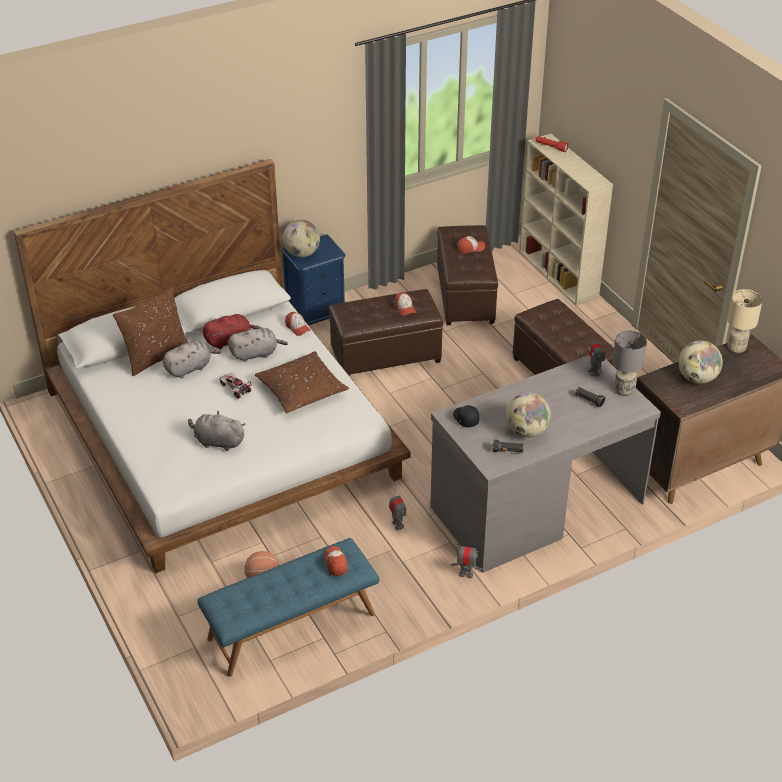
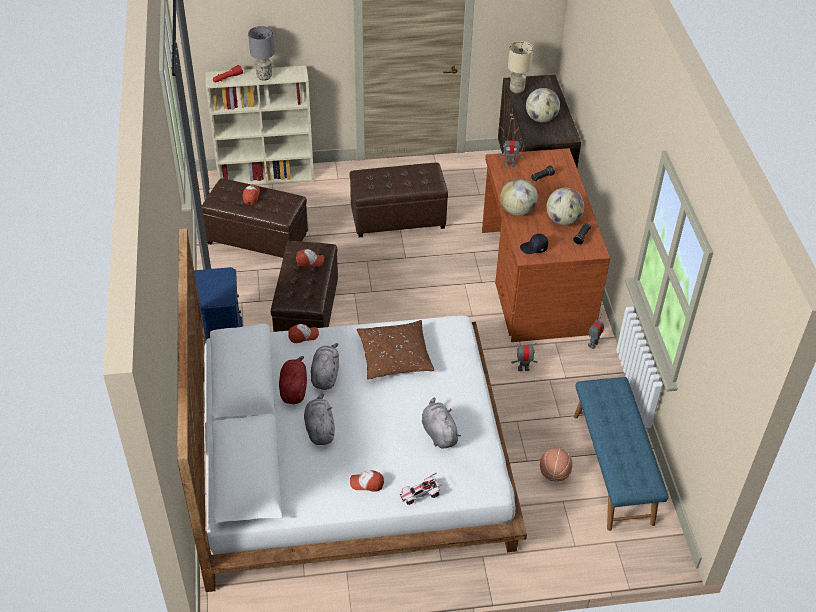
camera: 70 degrees left, 5 degrees up
brown pillow [113,288,188,376] -> none
grey plush toy [188,411,245,451] -> grey plush toy turned 120 degrees clockwise [422,397,461,449]
toy car [219,373,252,399] -> toy car moved to [400,473,442,505]
globe [283,220,320,257] -> globe moved to [500,178,538,216]
cap [324,546,348,576] -> cap moved to [350,470,384,492]
grey desk [430,355,661,573] -> brown desk [482,148,610,342]
grey table lamp [612,330,647,396] -> grey table lamp moved to [248,26,274,81]

